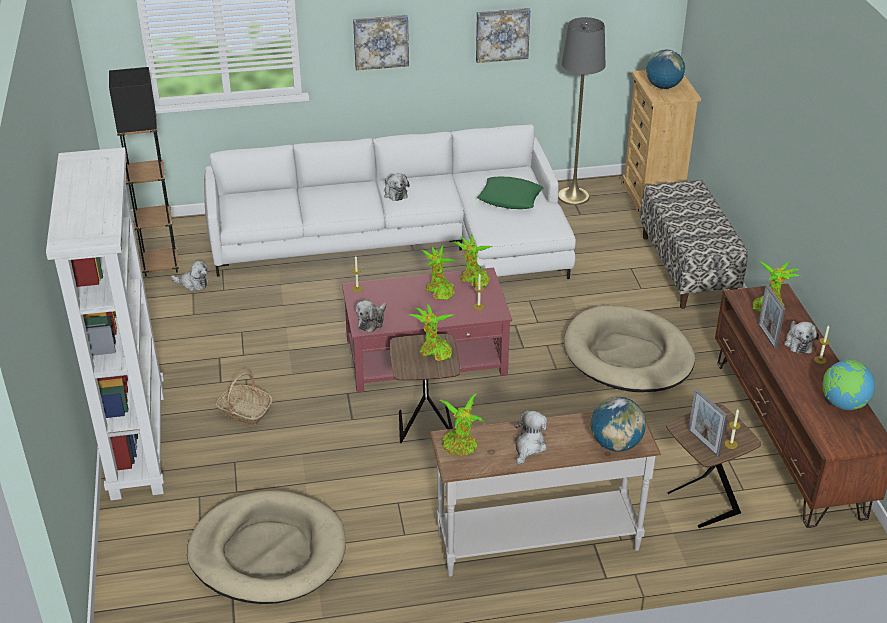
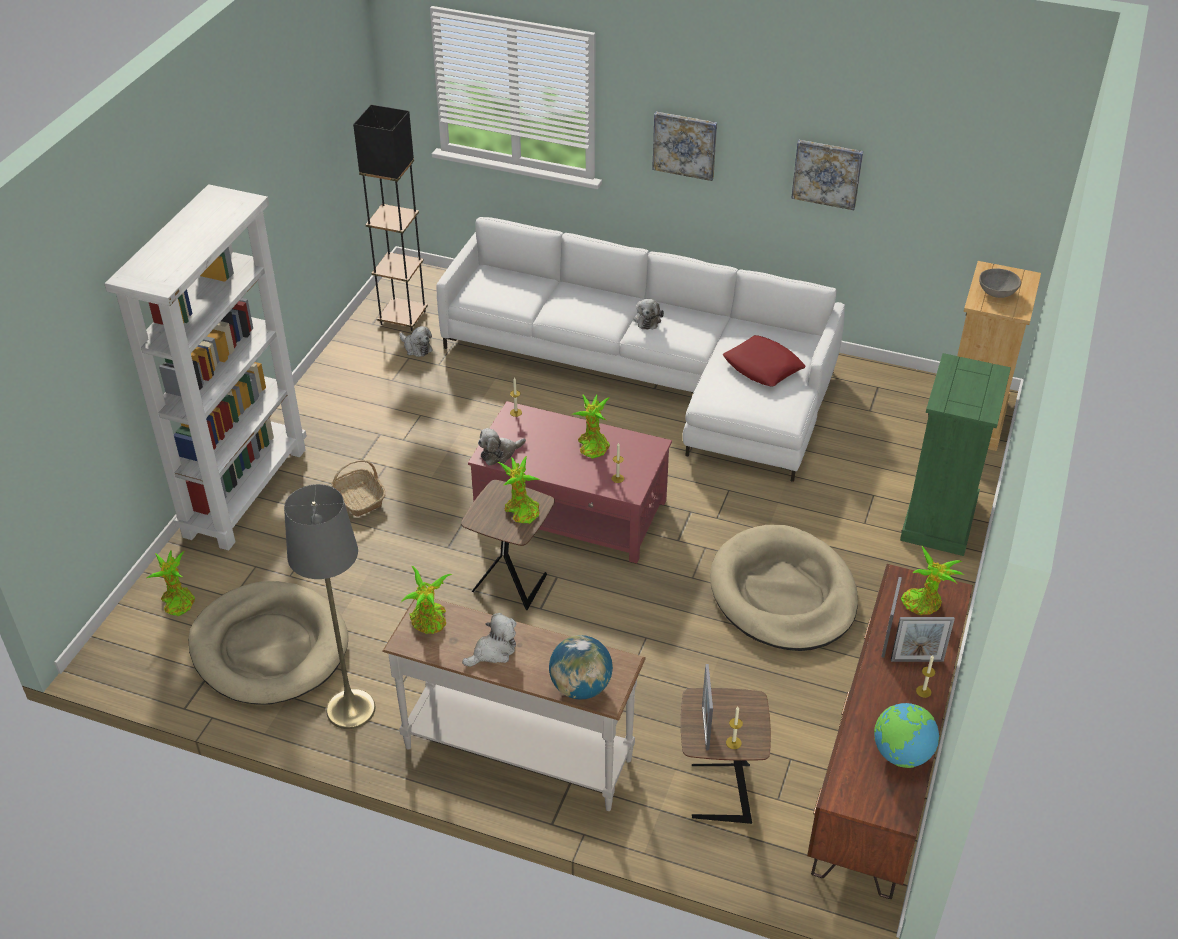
camera: 30 degrees right, 5 degrees up
potted plant [453,234,493,287] -> potted plant moved to [146,550,195,616]
green pillow [477,177,543,209] -> red pillow [723,335,806,386]
grey floor lamp [558,17,605,205] -> grey floor lamp moved to [284,484,375,729]
bench [640,180,748,309] -> green dresser [900,353,1011,556]
globe [646,50,685,89] -> grey bowl [979,269,1021,298]
plush toy [784,321,819,354] -> picture frame [891,617,955,662]

